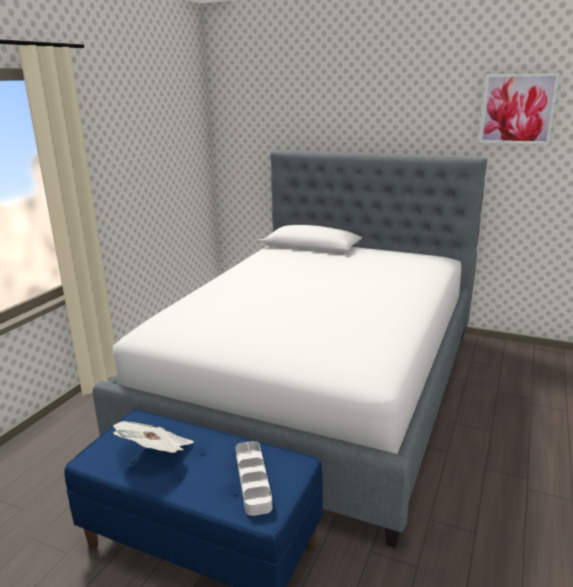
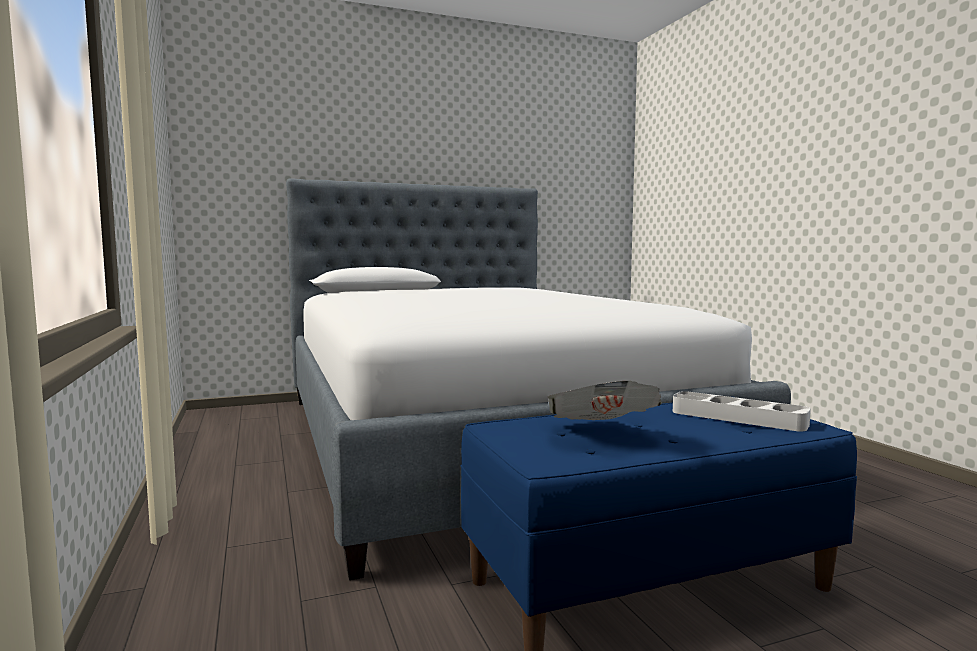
camera: 45 degrees left, 15 degrees down
picture [479,73,560,145] -> none

